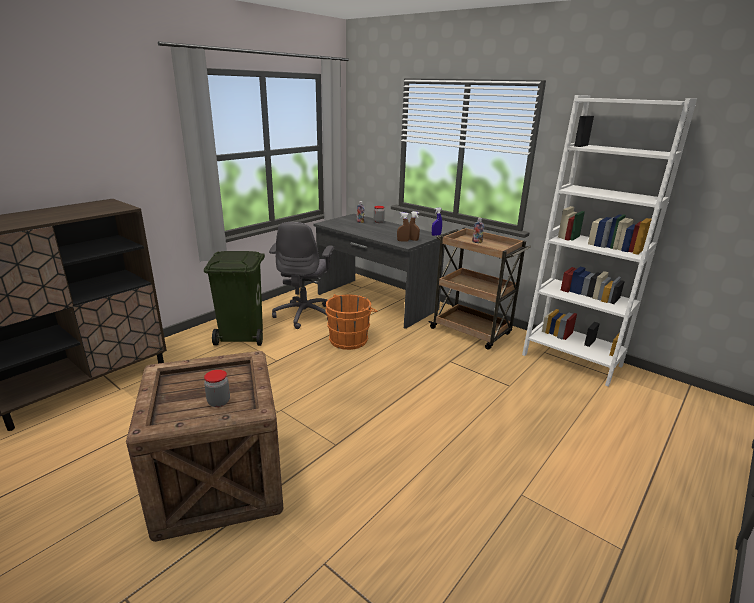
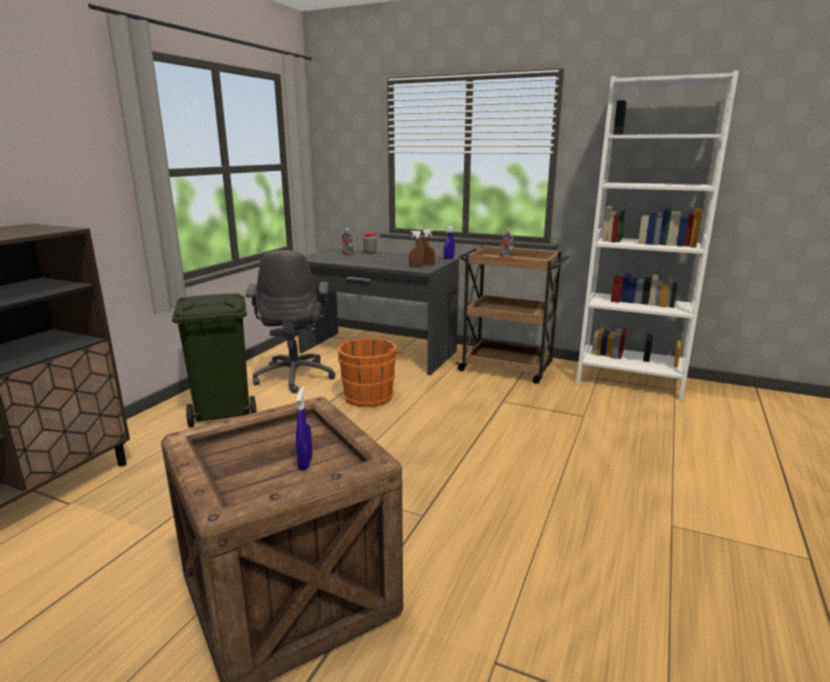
camera: 15 degrees left, 5 degrees down
jar [204,370,230,407] -> blue spray bottle [296,387,312,470]

